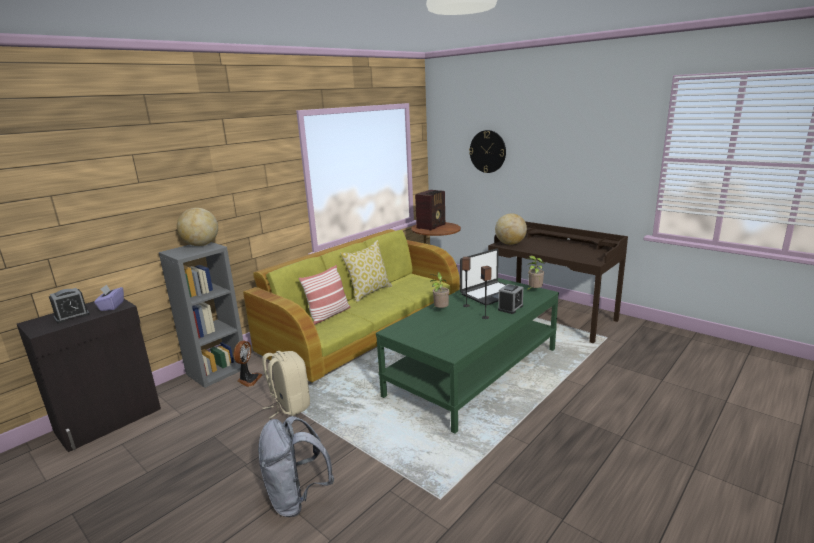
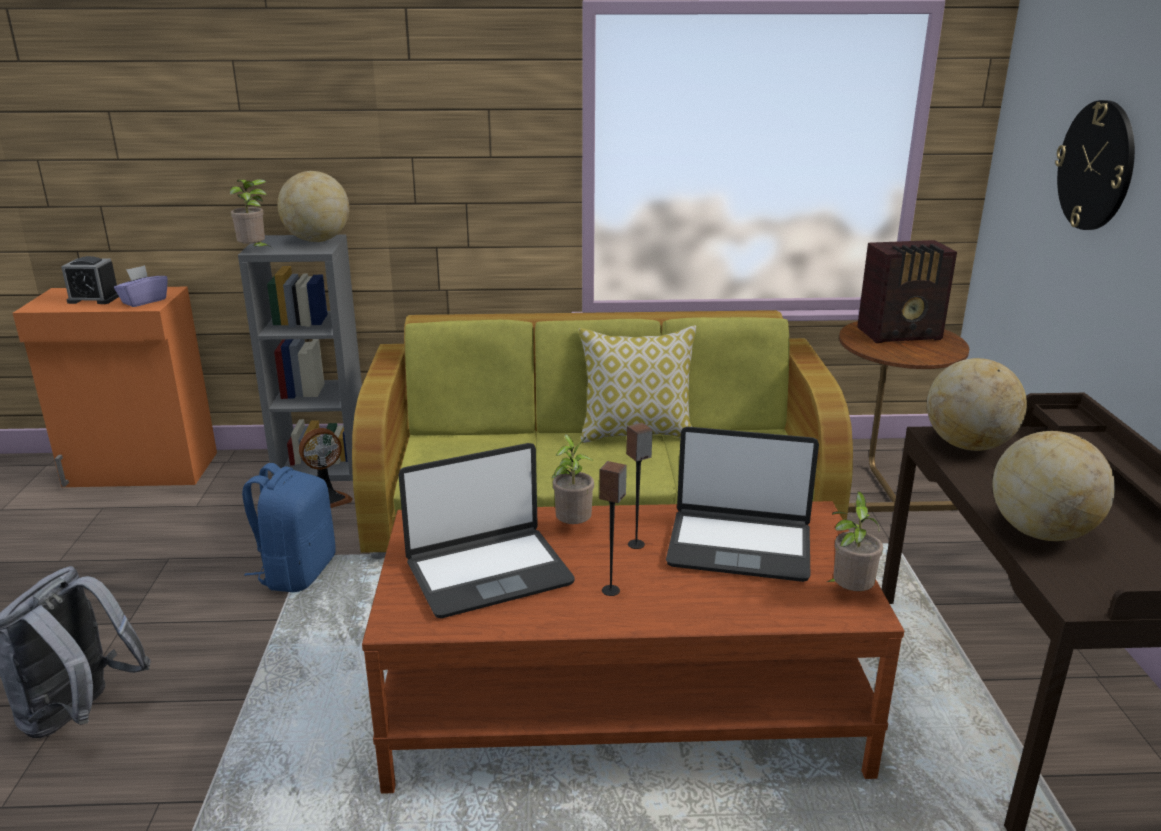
camera: 45 degrees right, 5 degrees up
black cabinet [17,299,161,452] -> orange cabinet [13,287,217,487]
beige backpack [262,351,310,418] -> blue backpack [242,463,336,592]
pillow [299,265,350,325] -> none
green coffee table [376,278,559,434] -> brown coffee table [362,501,904,794]
alarm clock [498,284,524,314] -> none
none -> potted plant [230,179,269,247]
none -> laptop [399,443,575,618]
none -> globe [992,431,1115,541]

